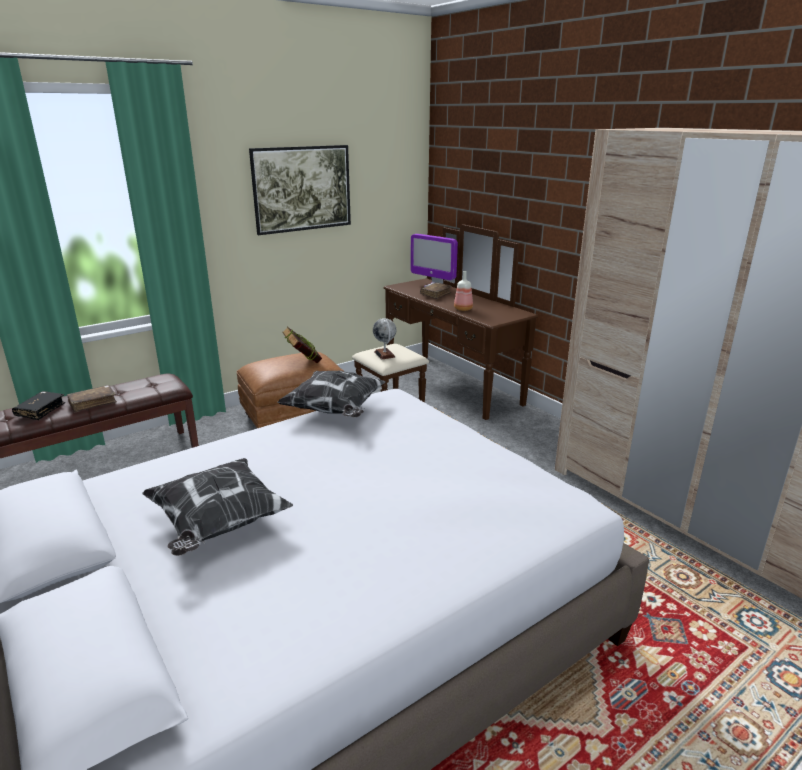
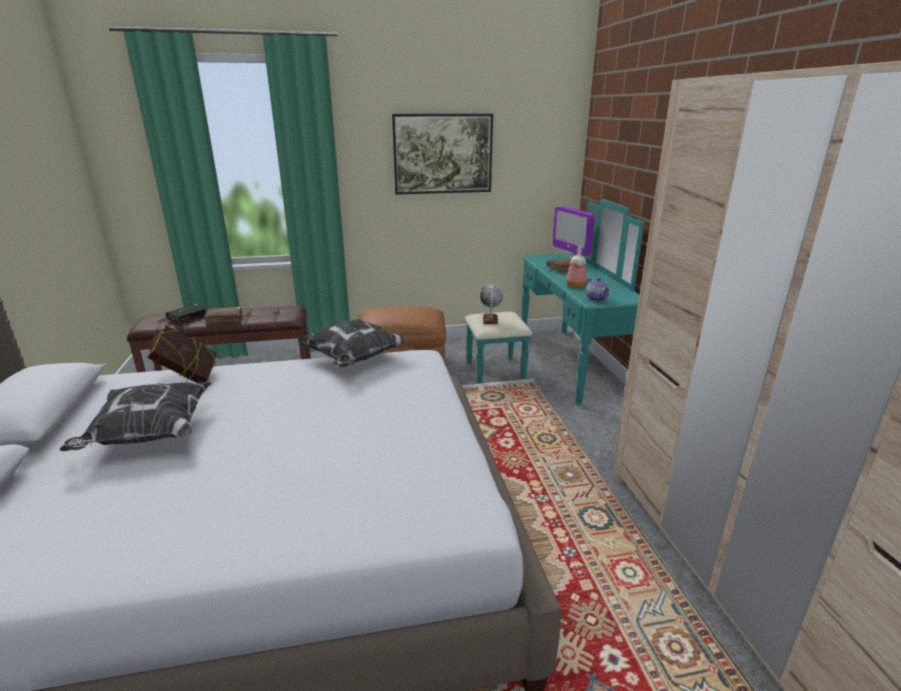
camera: 25 degrees right, 0 degrees up
book [282,327,322,363] -> book moved to [147,325,217,382]
brown dresser [352,224,538,420] -> turquoise dresser [465,199,645,405]
none -> teapot [586,278,610,301]

